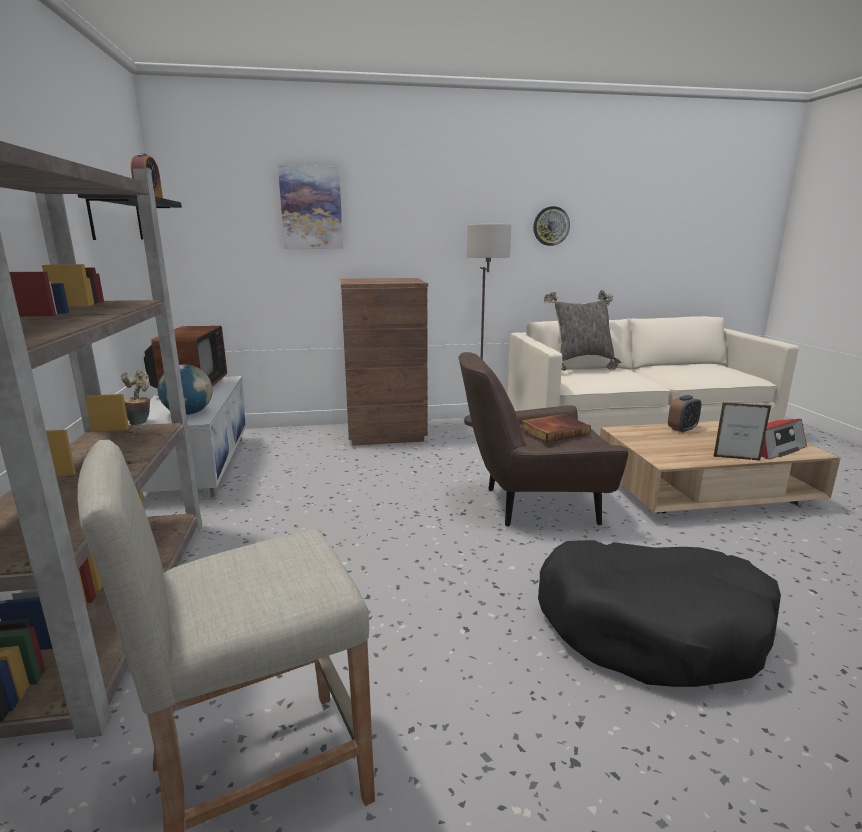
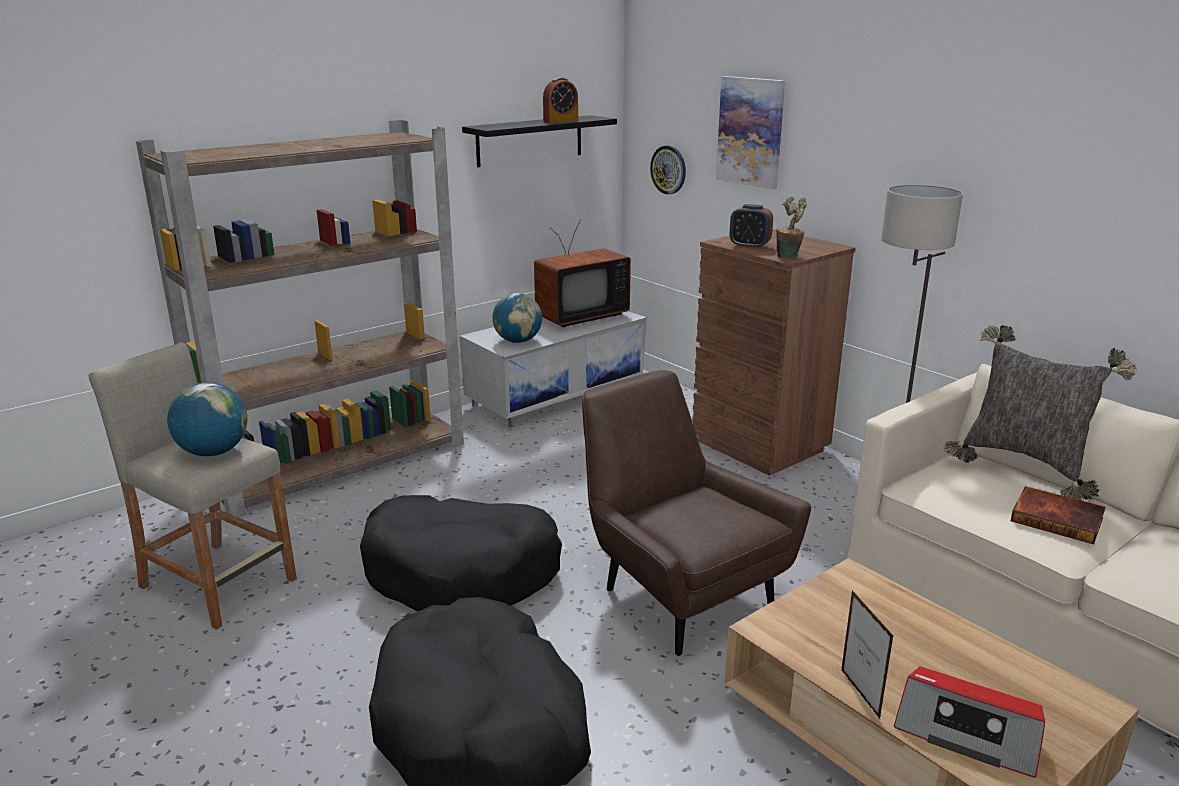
camera: 60 degrees right, 5 degrees up
potted plant [121,370,150,425] -> potted plant moved to [776,197,807,259]
book [521,414,591,442] -> book moved to [1011,486,1106,544]
wall clock [533,206,570,246] -> wall clock moved to [650,145,686,194]
alarm clock [668,395,702,432] -> alarm clock moved to [730,204,773,249]
none -> globe [167,382,248,456]
none -> black dog bed [360,495,562,611]

